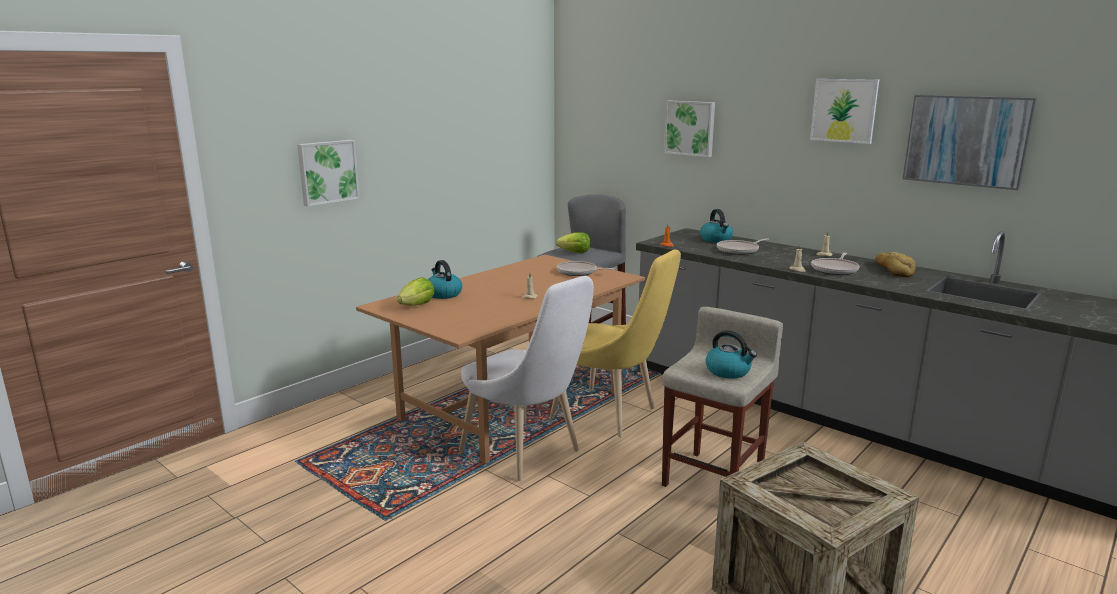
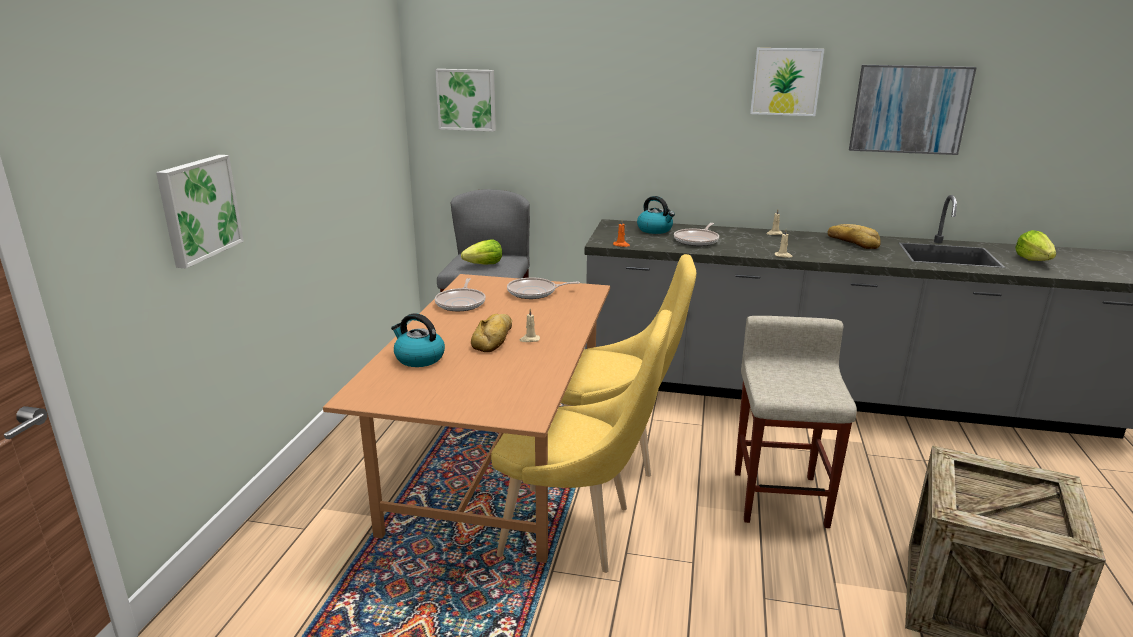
camera: 30 degrees left, 5 degrees up
lettuce [397,277,435,306] -> lettuce moved to [1015,230,1056,261]
white chair [459,276,594,481] -> yellow chair [491,310,672,573]
picture [664,101,715,157] -> picture moved to [435,69,496,132]
kettle [706,330,757,379] -> none
frying pan [811,252,860,275] -> frying pan moved to [435,278,486,311]
none -> bread [471,314,512,352]

